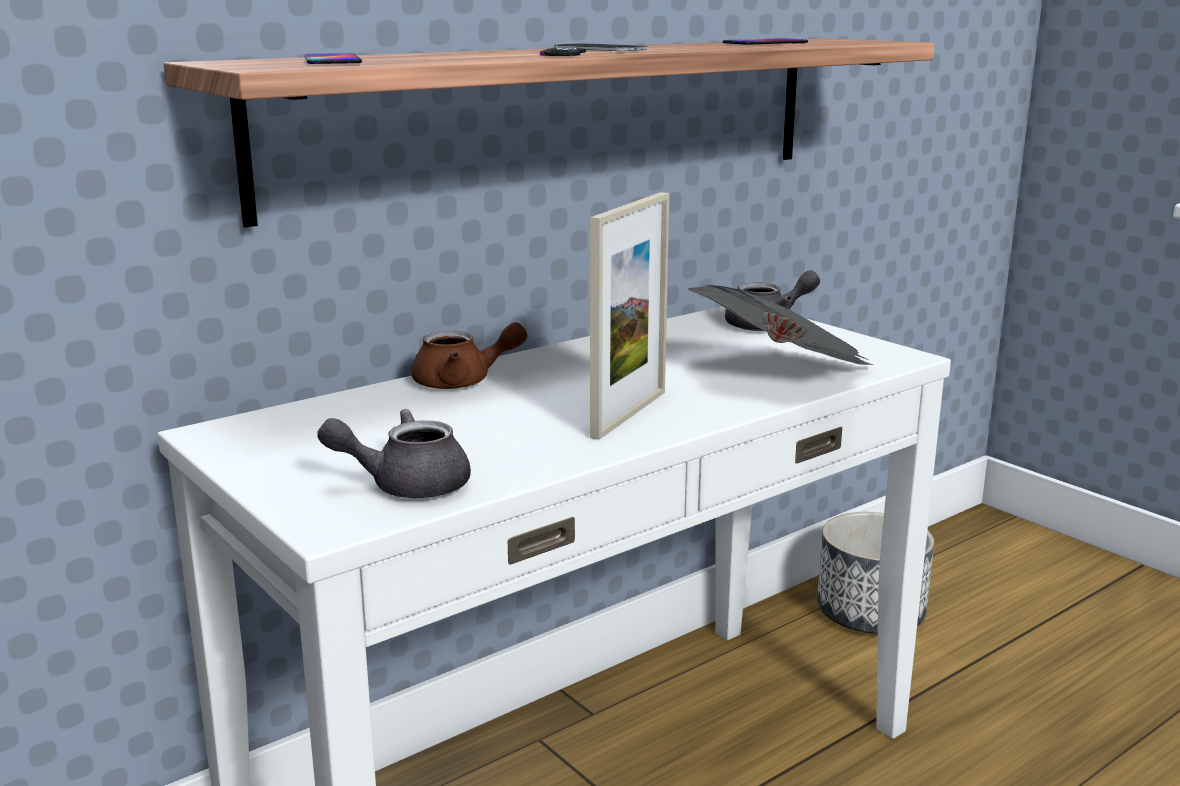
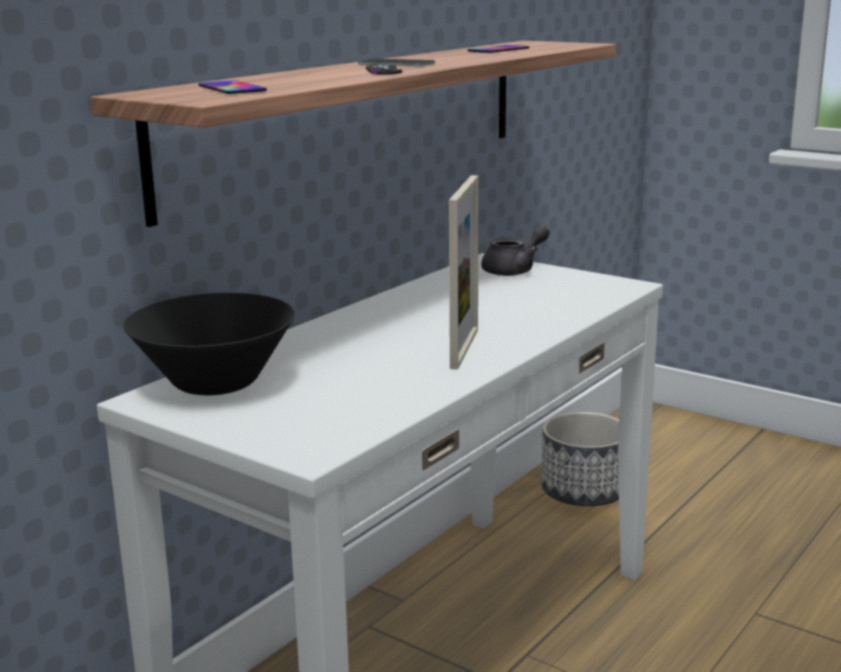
camera: 15 degrees left, 0 degrees up
grey teapot [317,409,471,498] -> none
brown teapot [411,322,527,389] -> none
newspaper [688,285,874,365] -> none
none -> black bowl [123,293,295,395]

